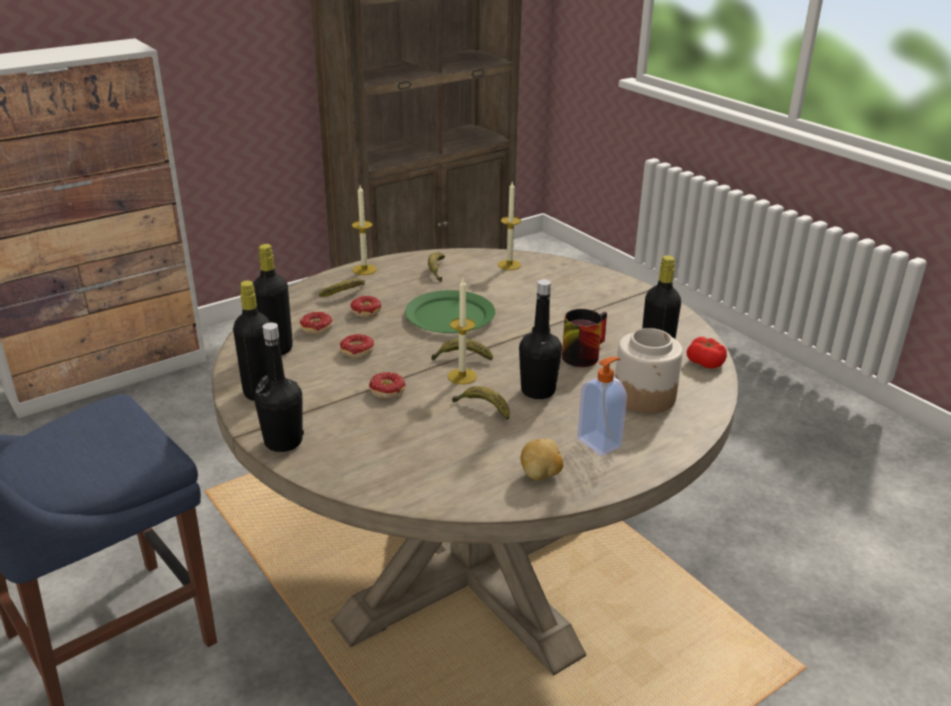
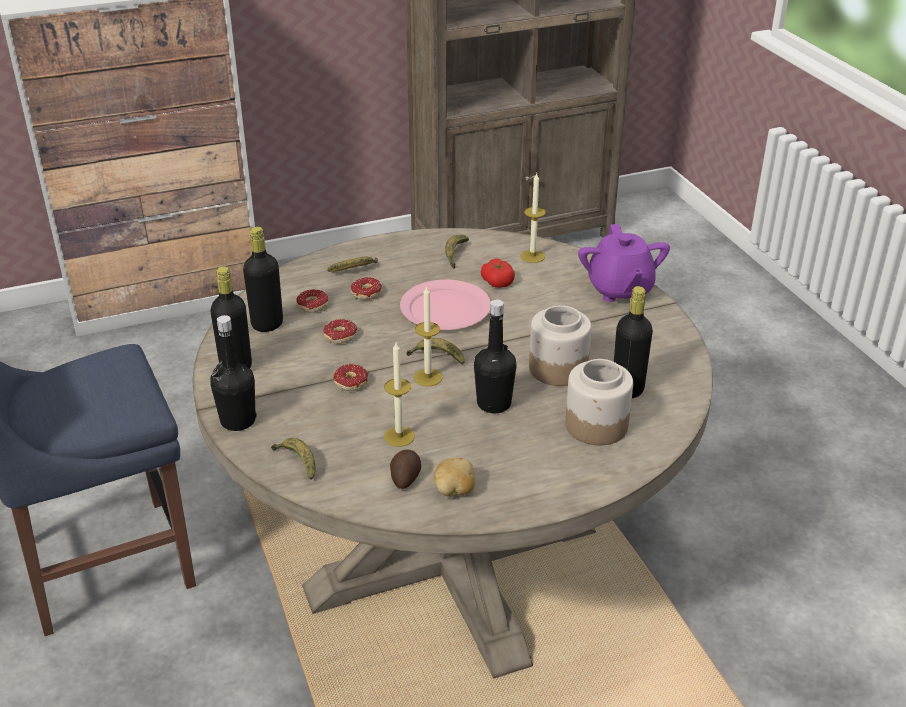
camera: 15 degrees right, 5 degrees up
candle [352,186,377,275] -> candle moved to [384,342,415,447]
green plate [405,290,495,333] -> pink plate [400,280,491,330]
banana [452,386,510,420] -> banana moved to [271,438,316,480]
mug [562,309,607,367] -> jar [529,305,591,386]
soap dispenser [577,357,627,456] -> none
tomato [687,337,727,368] -> tomato moved to [481,258,515,288]
none -> potato [390,449,421,489]
none -> purple teapot [578,224,670,302]

